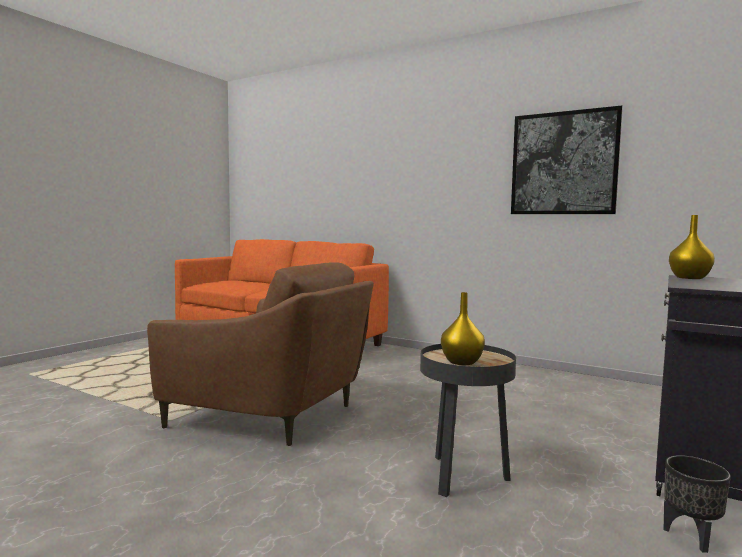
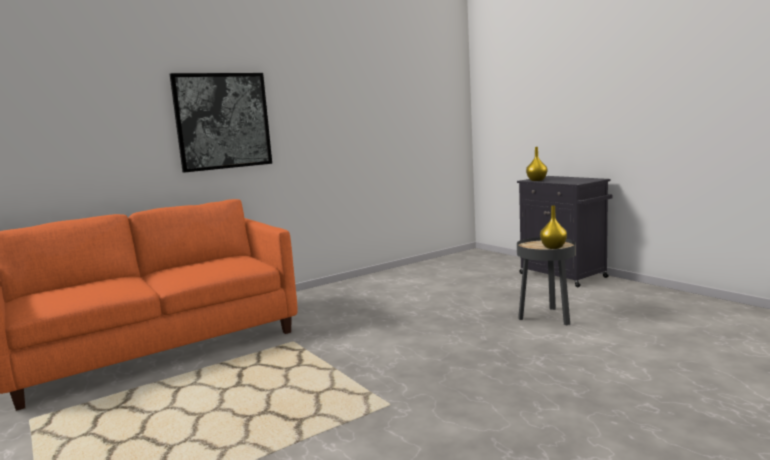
camera: 65 degrees left, 5 degrees up
brown armchair [147,262,374,446] -> none
picture [511,105,623,214] -> picture moved to [170,73,272,173]
black planter [664,455,731,553] -> none

